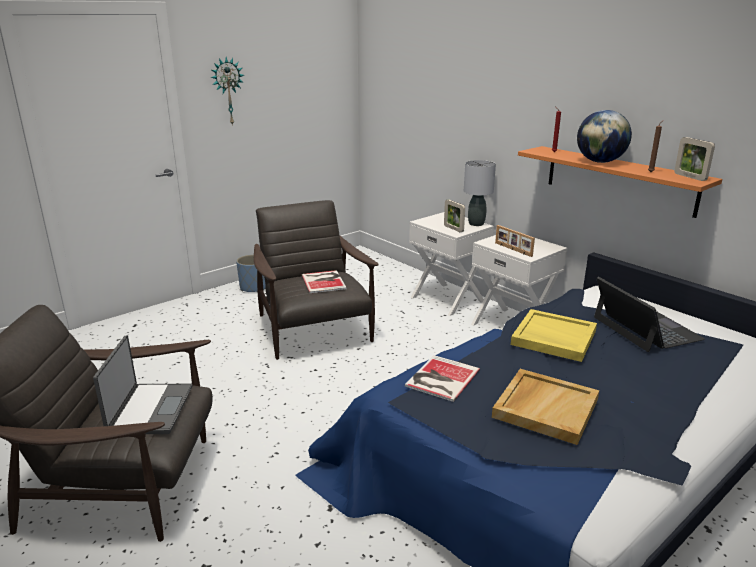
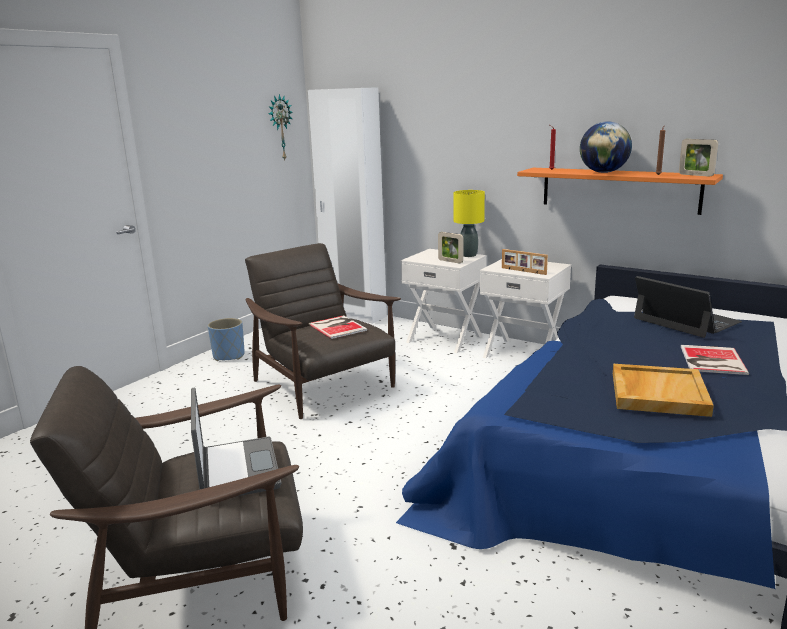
camera: 15 degrees left, 5 degrees down
wall clock [211,57,244,126] -> wall clock moved to [268,94,293,160]
book [405,355,480,402] -> book moved to [681,345,749,375]
grey table lamp [464,160,496,226] -> yellow table lamp [453,190,485,257]
yellow tray [511,309,597,362] -> none
none -> white wardrobe [308,87,387,324]

